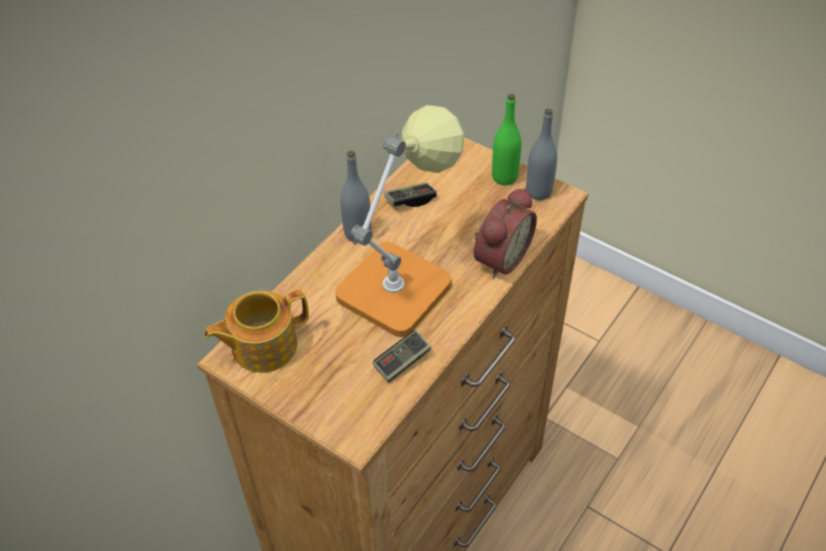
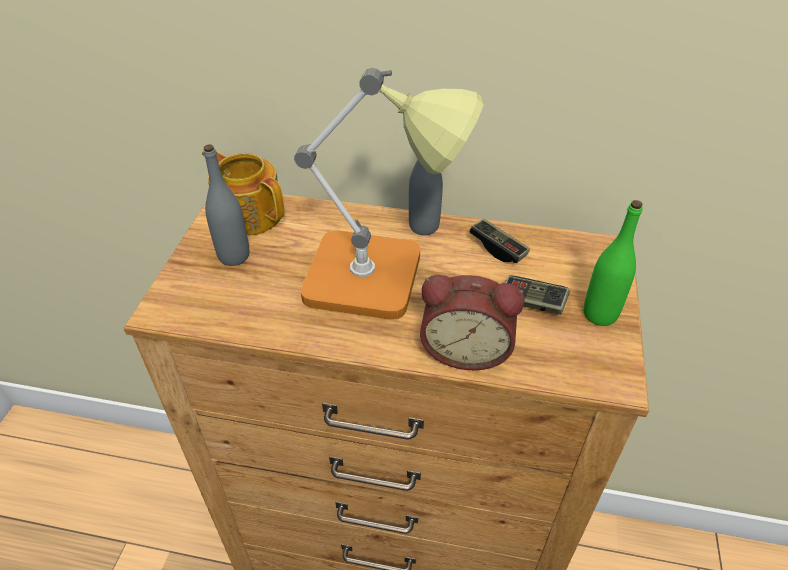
camera: 65 degrees right, 5 degrees down
game controller [373,330,431,382] -> game controller moved to [505,276,570,315]
grey bottle [526,108,557,200] -> grey bottle moved to [203,144,249,266]

